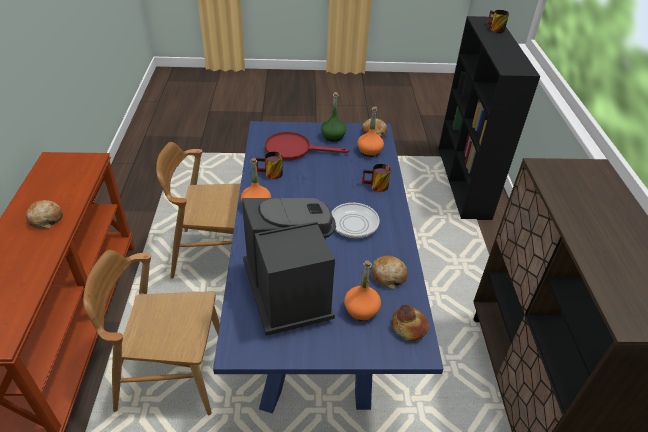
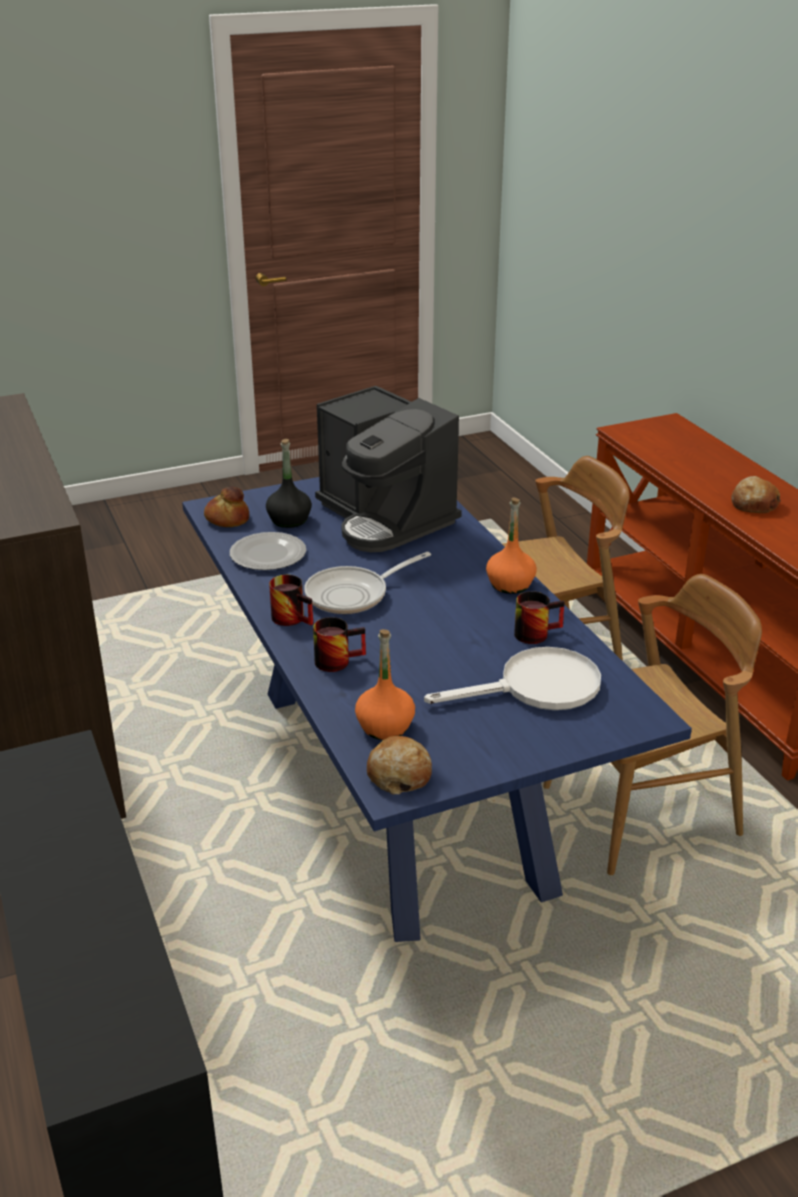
camera: 160 degrees right, 10 degrees down
red frying pan [265,132,349,161] -> white frying pan [424,647,601,710]
green bottle [321,92,347,142] -> none
orange bottle [344,260,381,321] -> black bottle [266,439,312,528]
bread [372,255,408,289] -> plate [230,532,306,570]
mug [487,10,509,33] -> mug moved to [269,575,313,626]

